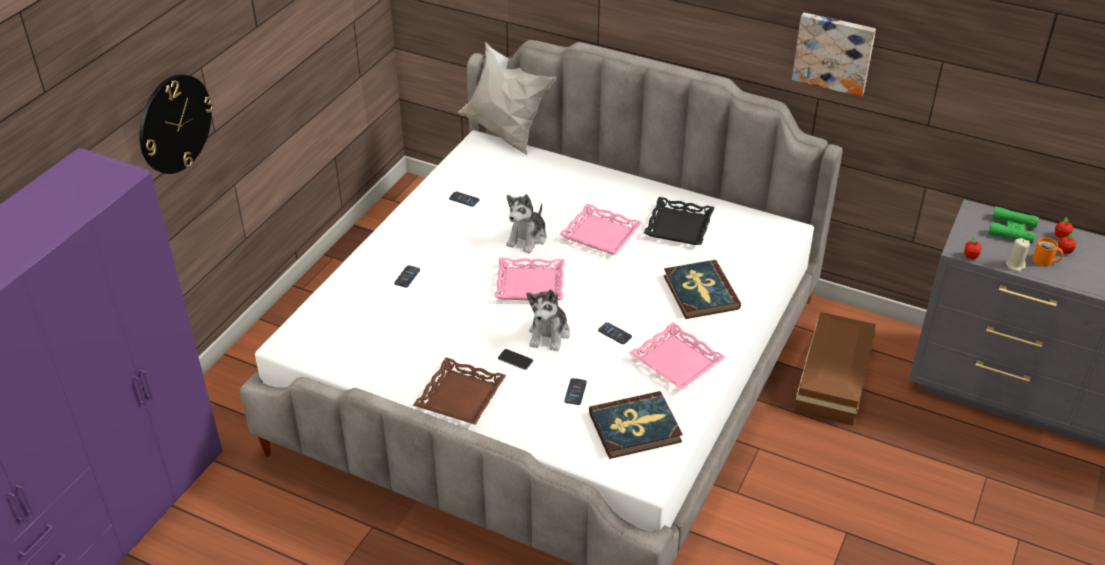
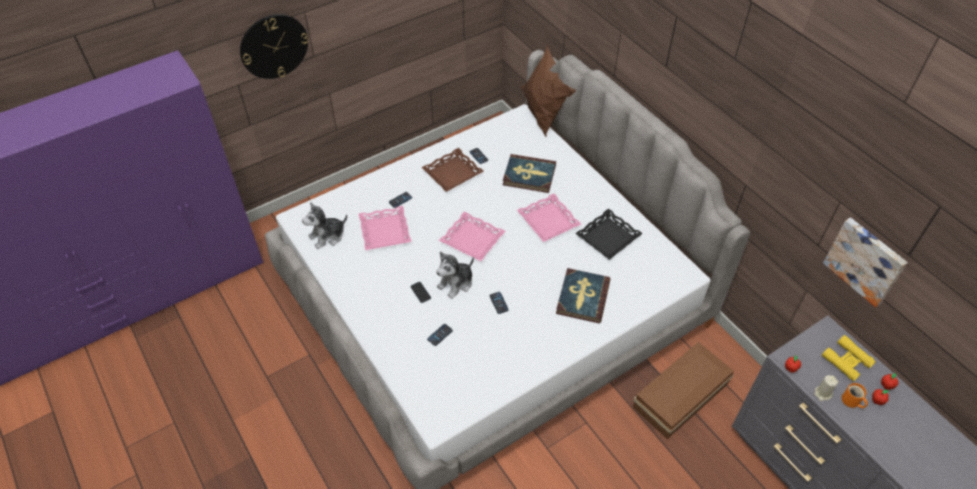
camera: 30 degrees right, 10 degrees up
brown tray [413,358,506,425] -> brown tray moved to [421,148,484,192]
white pillow [458,41,557,155] -> brown pillow [521,44,576,137]
plush toy [506,194,547,253] -> plush toy moved to [302,202,347,249]
book [589,391,683,459] -> book moved to [503,154,556,193]
pink tray [629,322,726,390] -> pink tray moved to [359,206,411,250]
picture [792,12,876,97] -> picture moved to [823,217,908,307]
green binoculars [988,207,1039,244] -> yellow binoculars [822,335,876,381]

